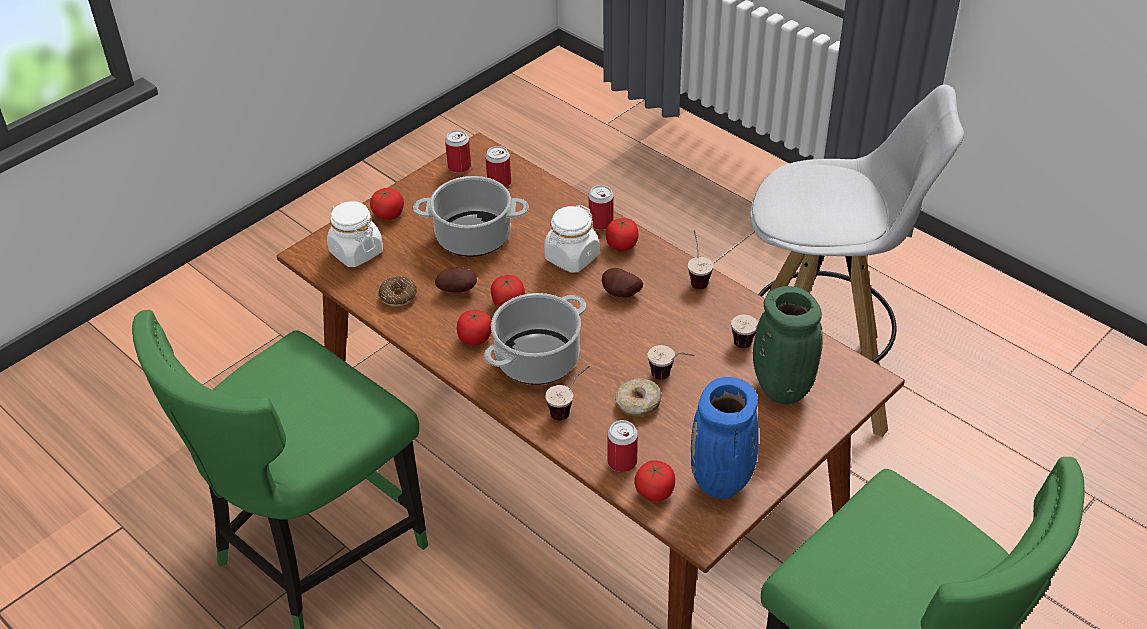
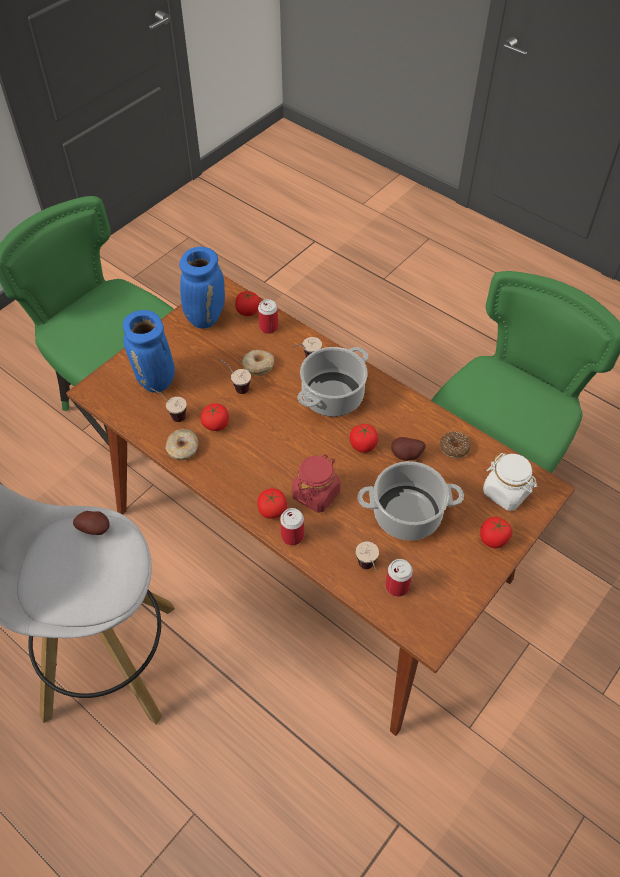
camera: 175 degrees right, 10 degrees up
can [445,130,471,173] -> none
tomato [457,309,492,346] -> tomato moved to [200,403,229,431]
white jar [544,205,599,273] -> red jar [292,454,340,513]
potato [602,268,643,298] -> potato moved to [73,511,110,535]
cup [688,230,713,289] -> cup moved to [356,542,379,572]
green vase [753,286,823,404] -> blue vase [123,310,175,393]
none -> donut [166,429,199,461]

